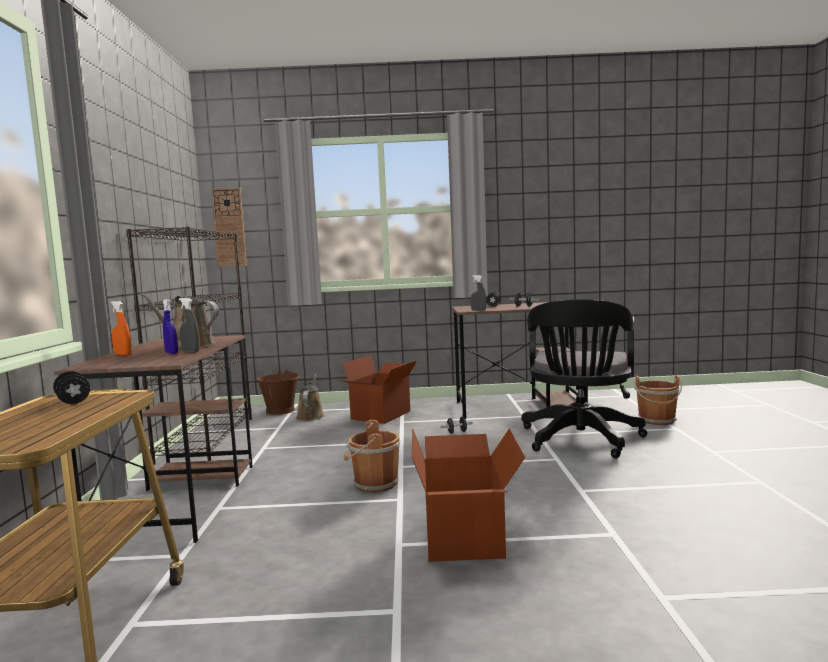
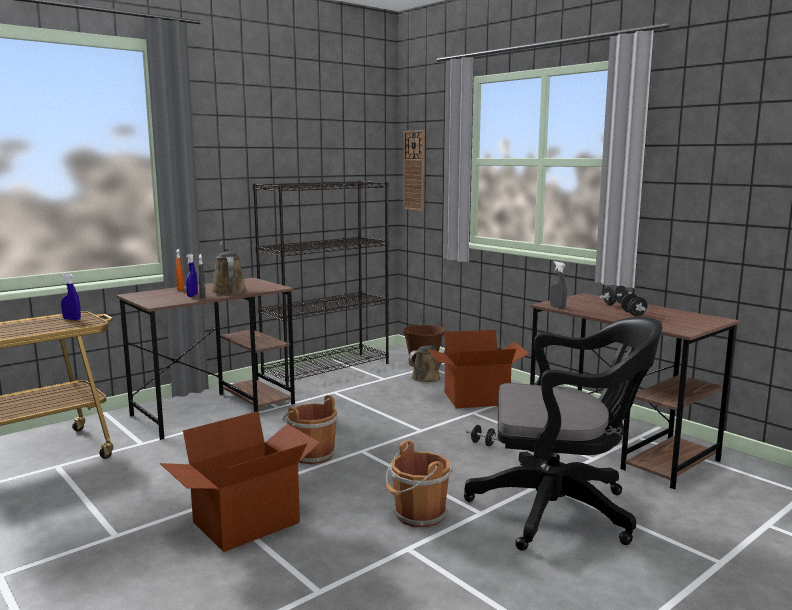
camera: 50 degrees right, 5 degrees up
black dumbbell [53,371,90,404] -> blue spray bottle [60,274,81,320]
black office chair [521,299,647,458] -> black office chair turned 150 degrees counterclockwise [464,317,662,551]
brown bucket [635,376,682,425] -> brown bucket moved to [385,440,453,527]

